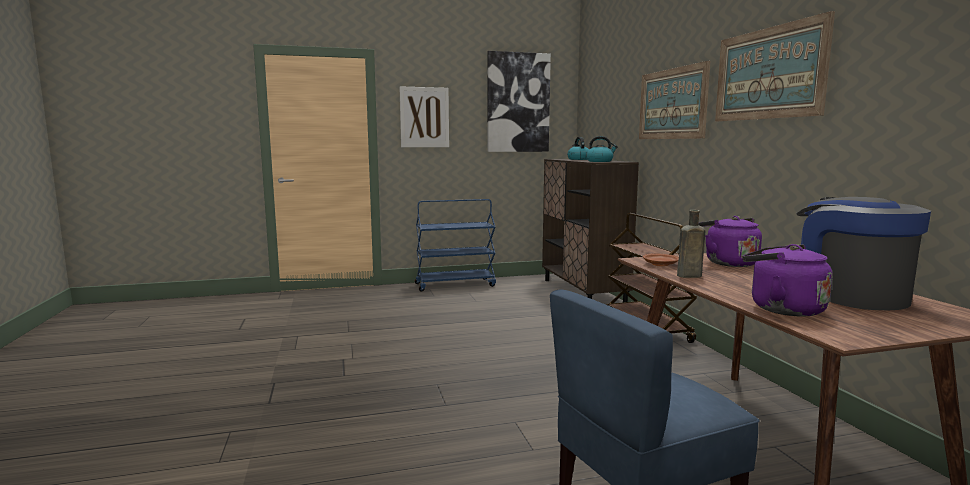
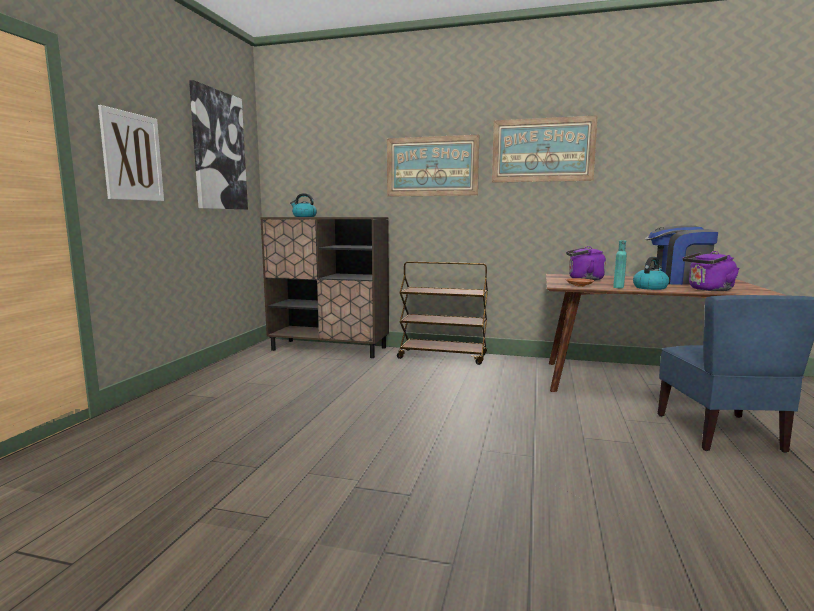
camera: 60 degrees left, 0 degrees up
blue cart [415,199,496,291] -> none
kettle [587,136,618,162] -> kettle moved to [633,257,669,290]
brown bottle [677,210,705,278] -> turquoise bottle [613,240,627,288]

